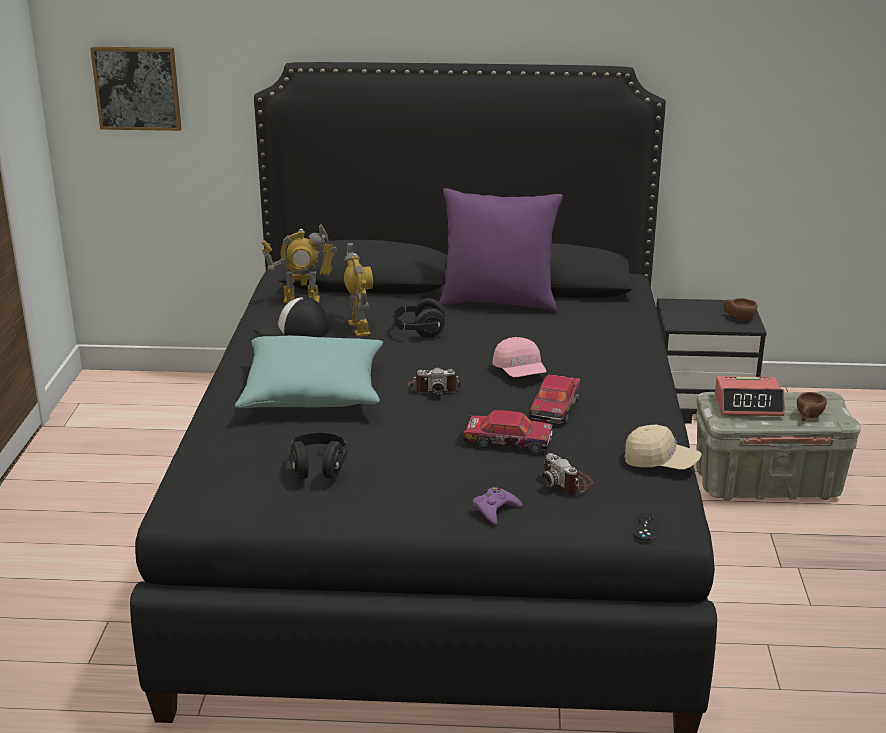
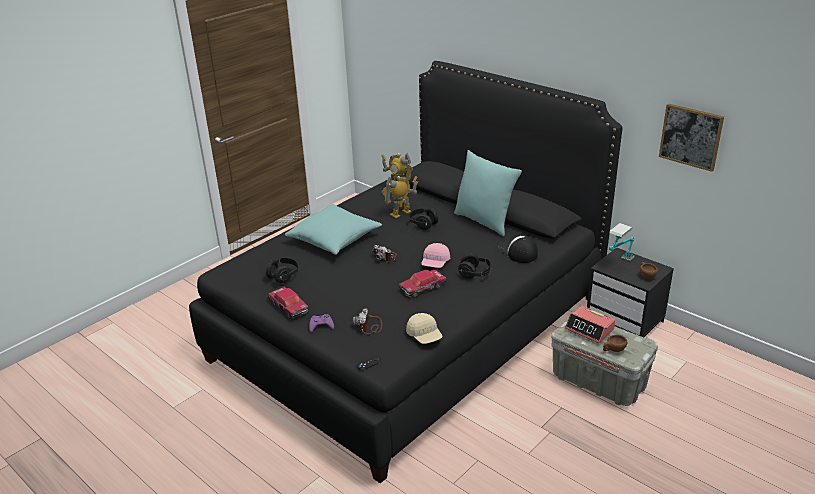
camera: 40 degrees right, 5 degrees up
picture [90,47,181,131] -> picture moved to [659,103,724,172]
cap [256,297,329,337] -> cap moved to [498,236,538,263]
toy robot [344,242,373,337] -> toy robot turned 150 degrees counterclockwise [381,176,418,218]
purple pillow [439,188,563,312] -> turquoise pillow [454,150,522,236]
toy car [462,410,552,454] -> toy car moved to [268,286,309,318]
none -> black headphones [458,253,492,279]
none -> table lamp [609,223,635,261]

